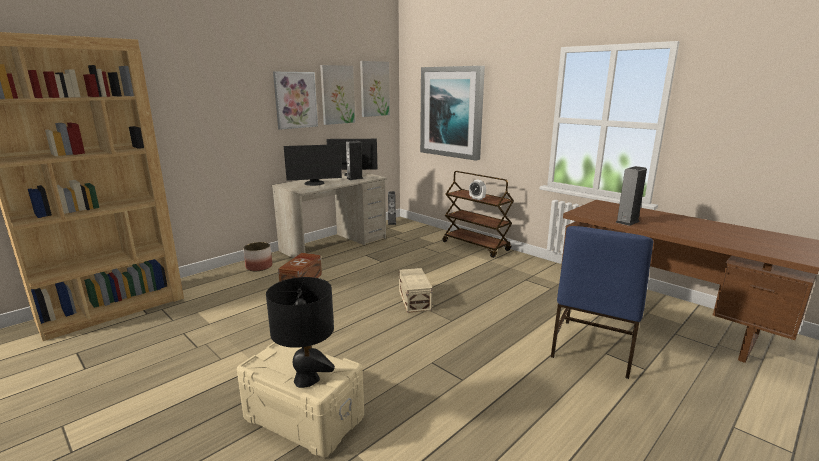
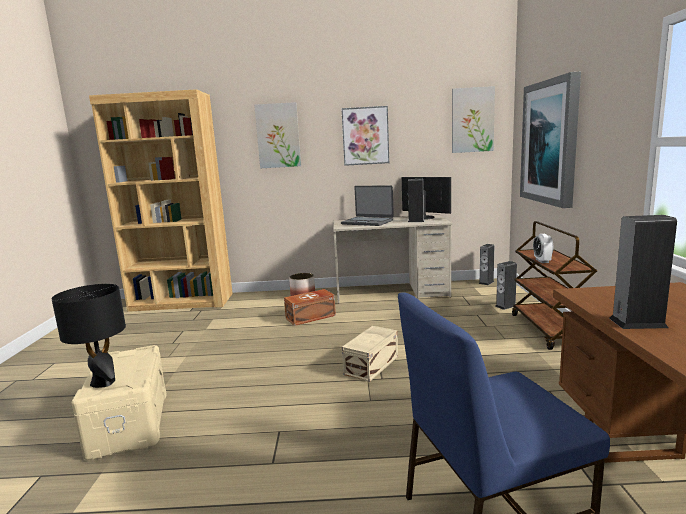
camera: 45 degrees right, 5 degrees down
monitor [284,144,342,186] -> laptop [341,186,394,226]
picture [320,65,355,125] -> picture moved to [254,102,301,168]
none -> speaker [495,261,517,310]

